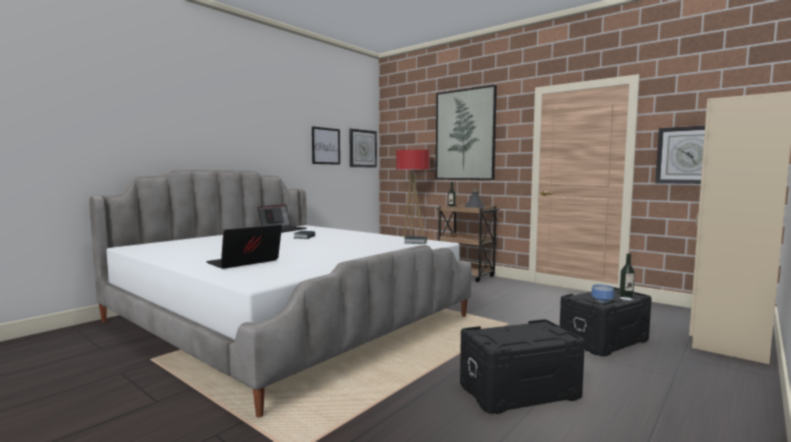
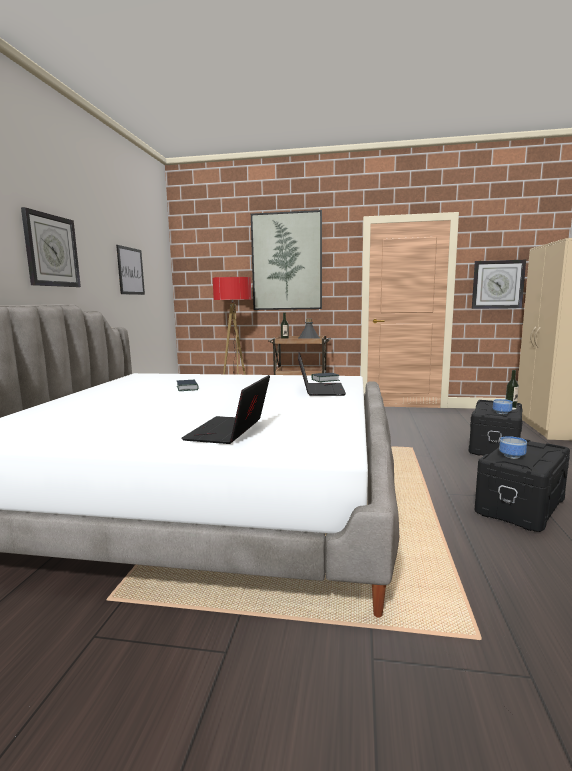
camera: 30 degrees left, 5 degrees up
laptop [257,204,306,233] -> laptop moved to [298,352,346,396]
wall clock [349,128,377,168] -> wall clock moved to [21,207,81,287]
none -> bowl [499,436,527,459]

